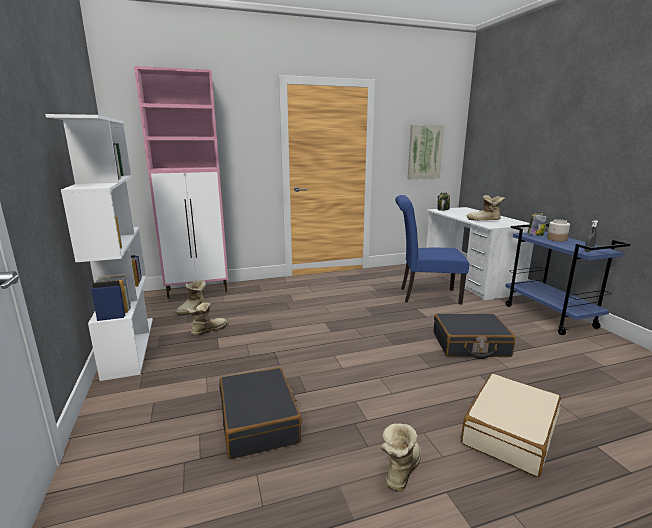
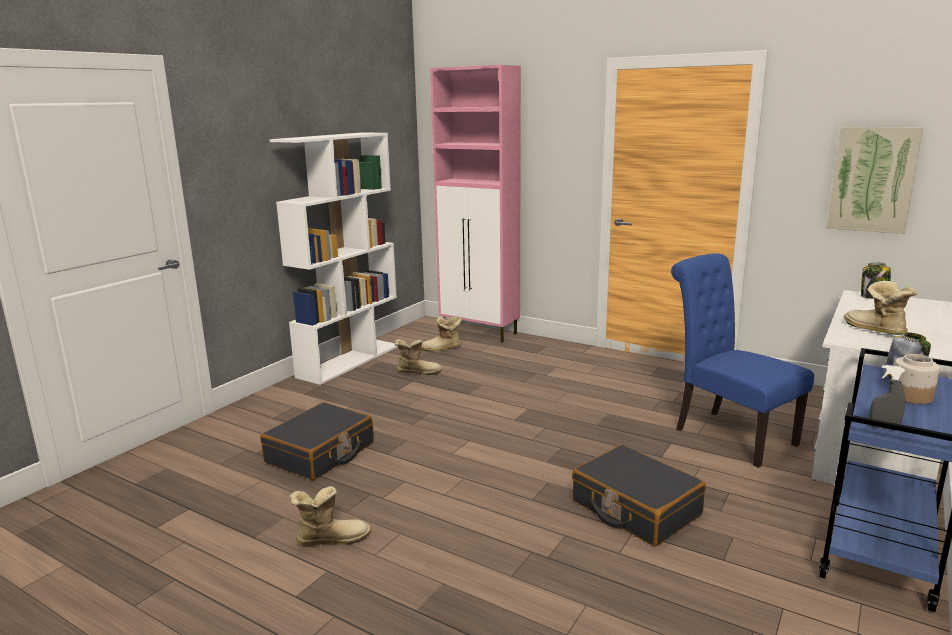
camera: 50 degrees right, 0 degrees up
beige suitcase [461,373,561,477] -> none

